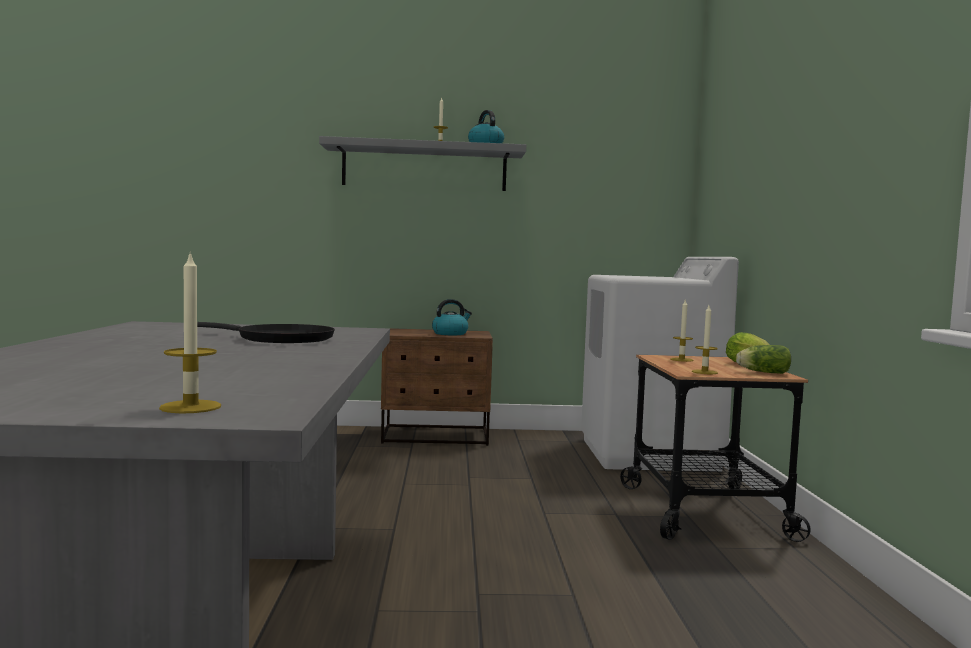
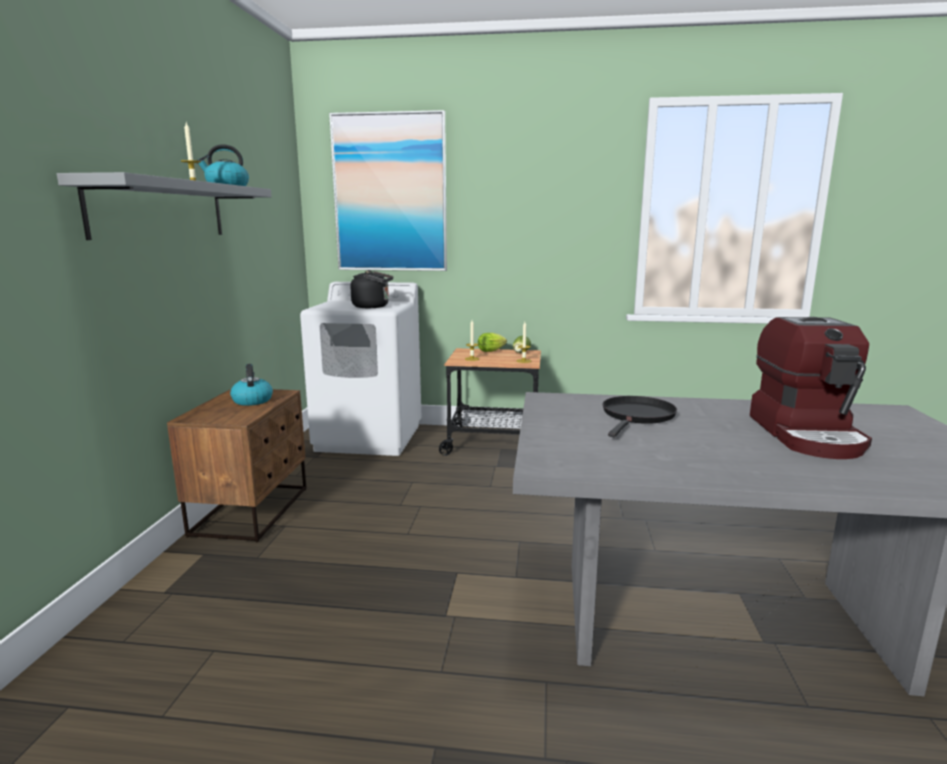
camera: 80 degrees left, 10 degrees up
candle [159,251,221,413] -> none
none -> picture [329,110,447,271]
none -> black kettle [350,270,393,308]
none -> coffee machine [750,317,872,459]

